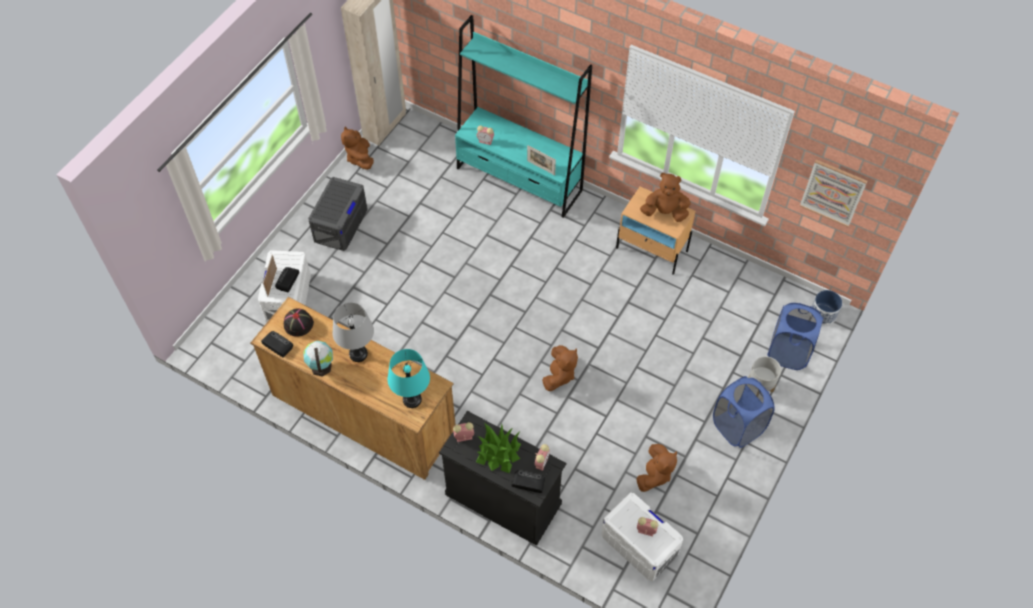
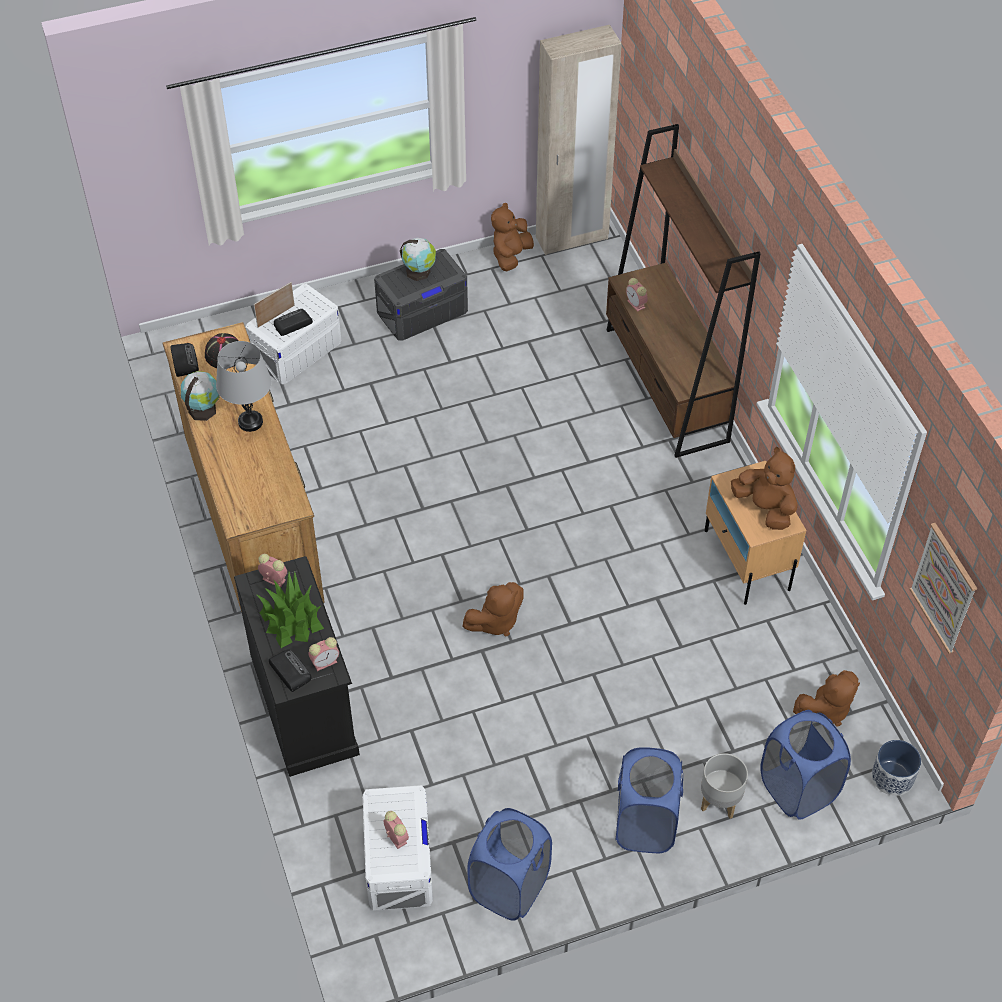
camera: 40 degrees right, 5 degrees down
turquoise table lamp [387,349,430,408] -> none
turquoise bookcase [455,15,592,218] -> brown bookcase [606,124,761,458]
picture frame [527,145,556,175] -> none
brown plush toy [637,444,677,492] -> brown plush toy moved to [793,670,860,727]
none -> globe [400,238,436,281]
none -> blue laundry basket [467,808,552,921]

